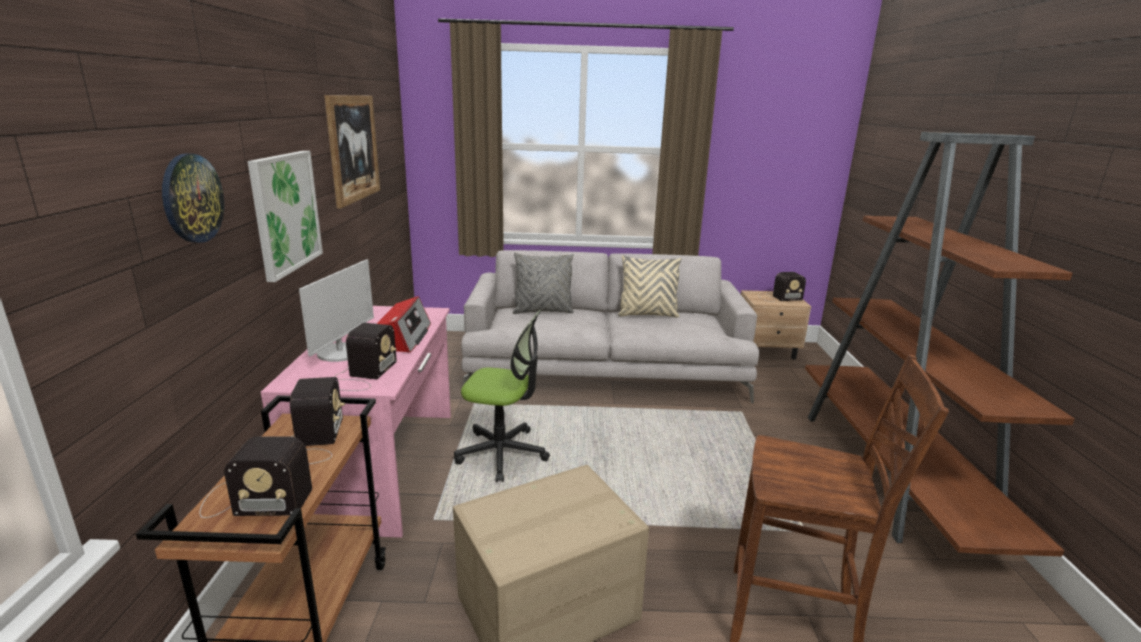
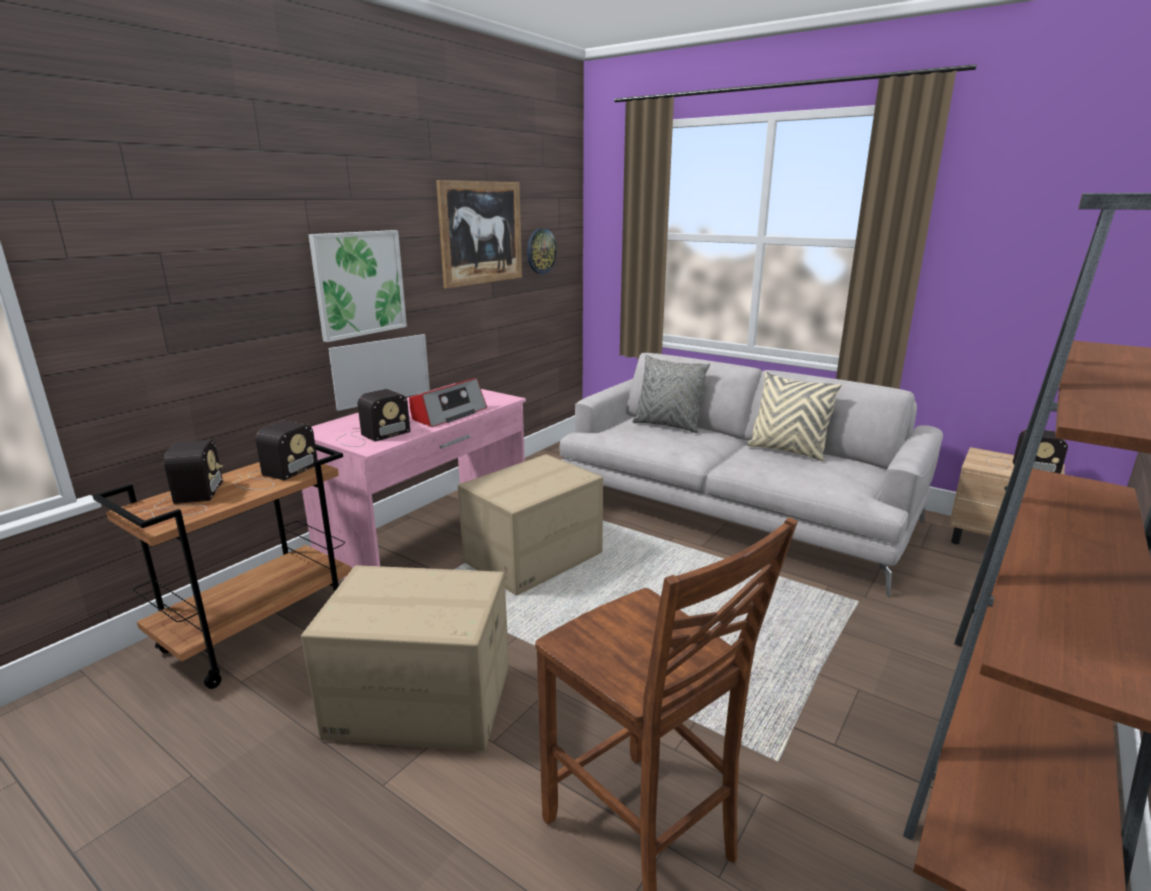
camera: 35 degrees right, 0 degrees up
wall clock [162,153,224,243] -> wall clock moved to [527,228,557,274]
radio [199,436,312,518] -> radio turned 135 degrees counterclockwise [140,440,223,518]
office chair [454,310,550,482] -> cardboard box [458,454,603,596]

